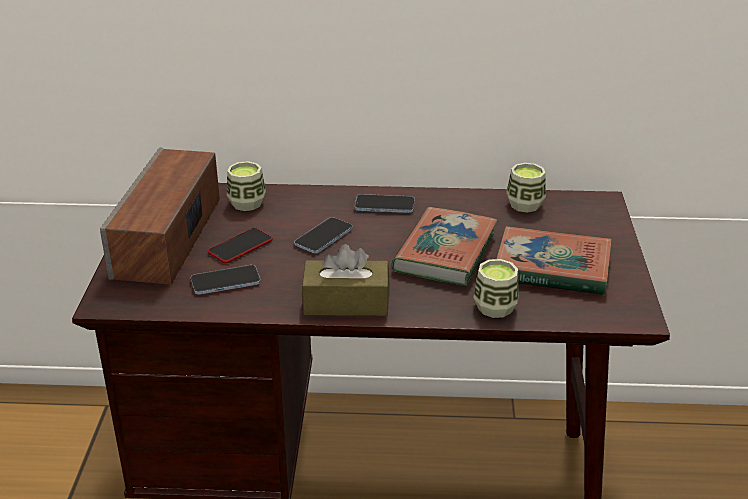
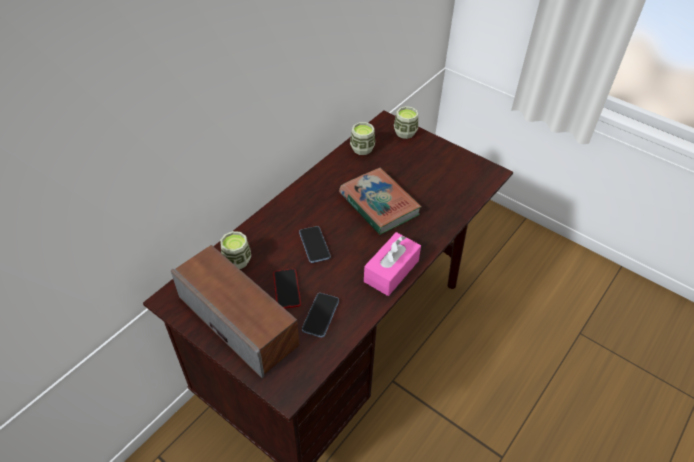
camera: 55 degrees left, 15 degrees up
brown tissue box [302,244,389,316] -> pink tissue box [364,232,421,296]
phone [355,194,415,213] -> none
cup [473,259,519,318] -> cup moved to [394,106,418,139]
book [497,226,612,295] -> none

